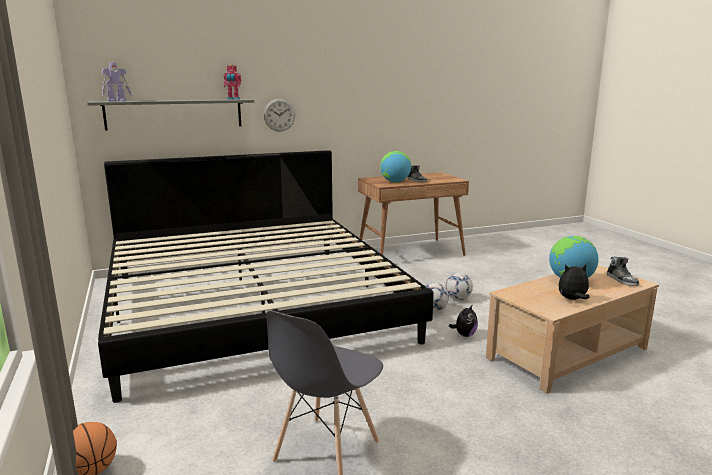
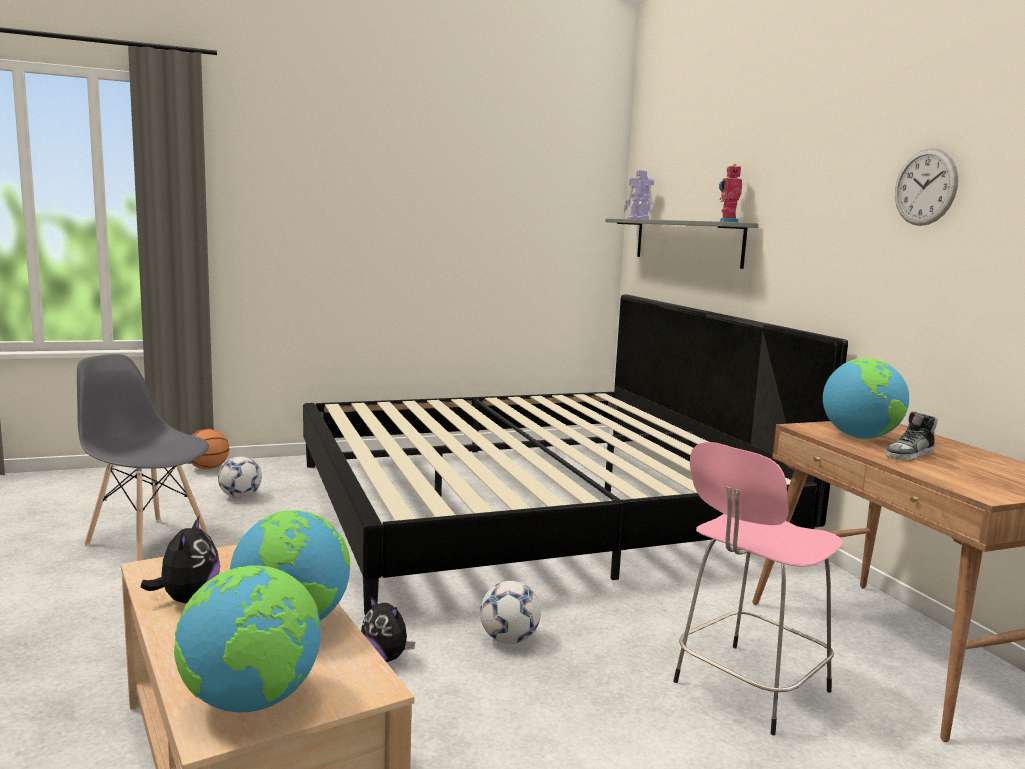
camera: 90 degrees right, 5 degrees down
wall clock [264,99,295,132] -> wall clock moved to [895,148,958,226]
football [445,273,473,300] -> football moved to [218,457,262,498]
shoe [607,257,639,286] -> globe [174,565,321,712]
none -> pink stool [673,442,843,735]

